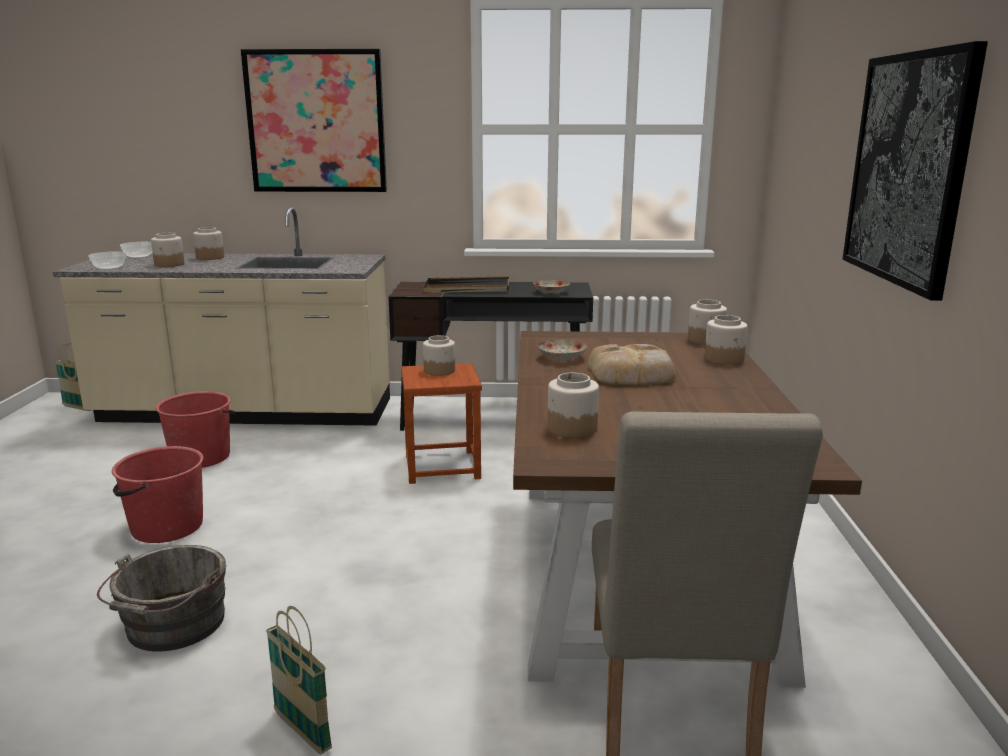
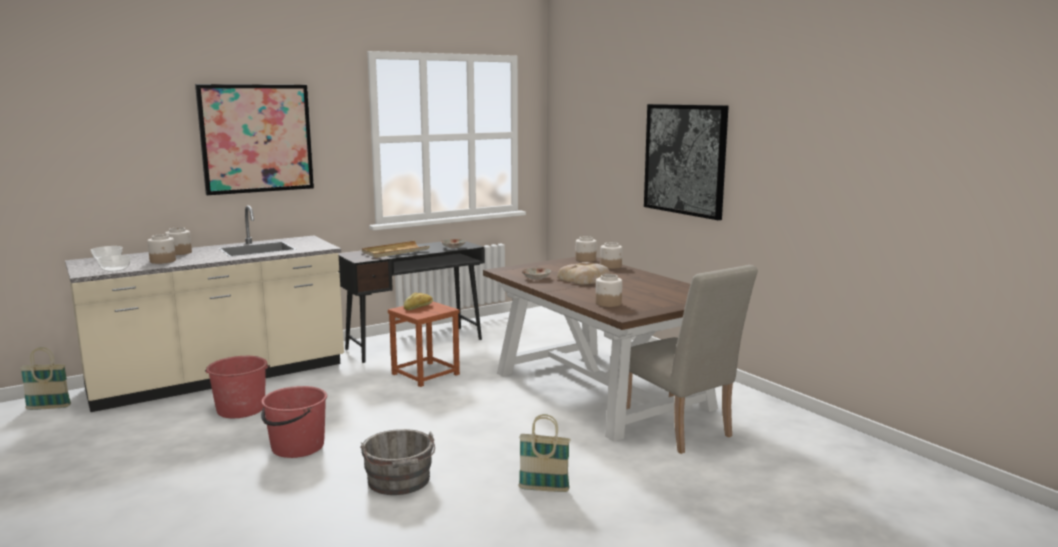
camera: 35 degrees left, 5 degrees down
jar [423,335,455,376] -> bread [404,293,433,310]
black tray [424,276,509,293] -> beige tray [362,241,429,258]

